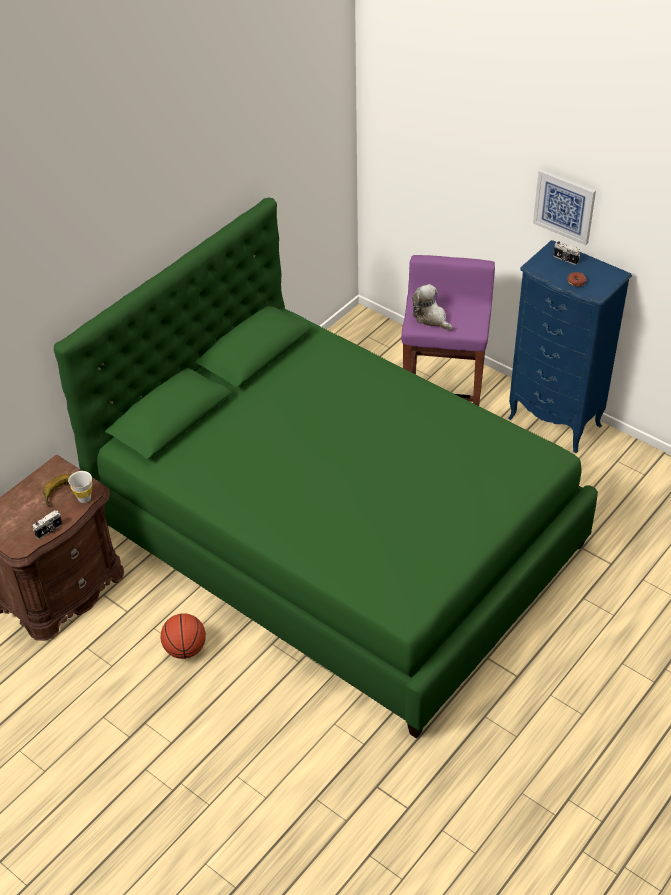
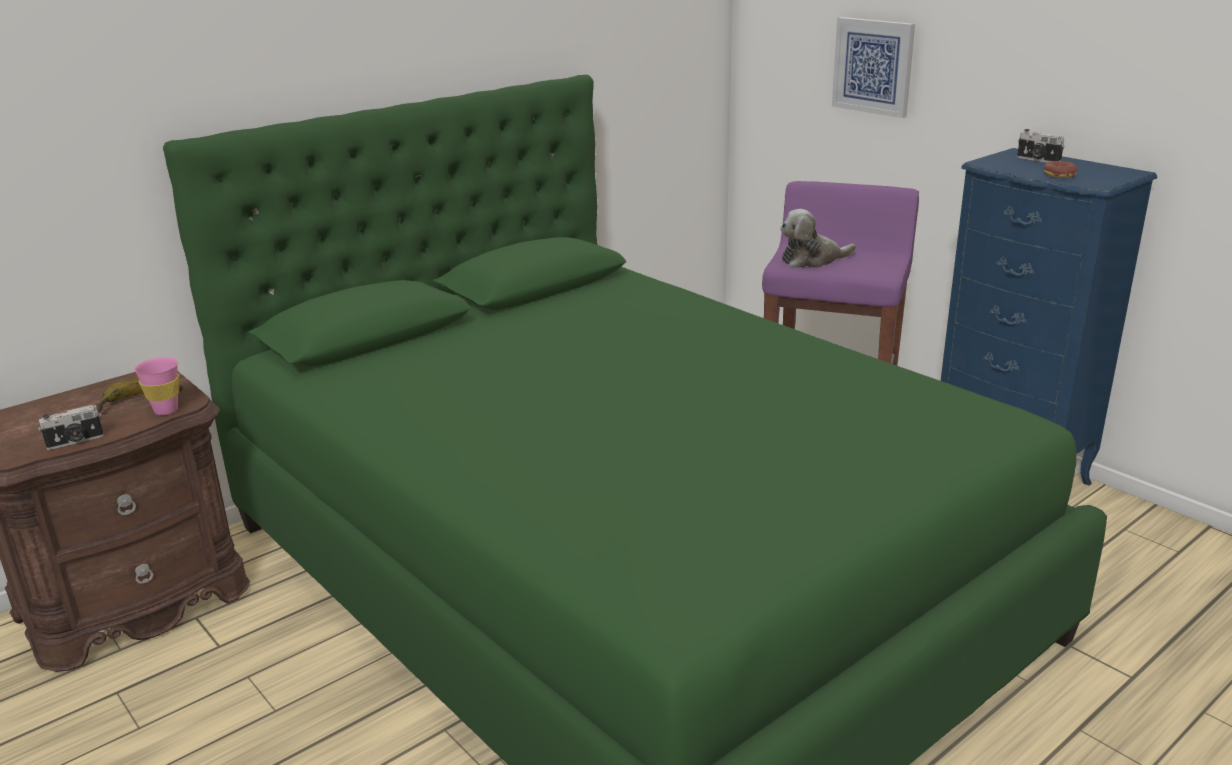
camera: 10 degrees right, 20 degrees down
white cup [68,471,92,503] -> pink cup [134,357,179,415]
basketball [161,613,206,659] -> none
plush toy [412,284,452,330] -> plush toy turned 75 degrees counterclockwise [780,209,856,268]
picture [533,169,596,245] -> picture moved to [832,17,915,118]

